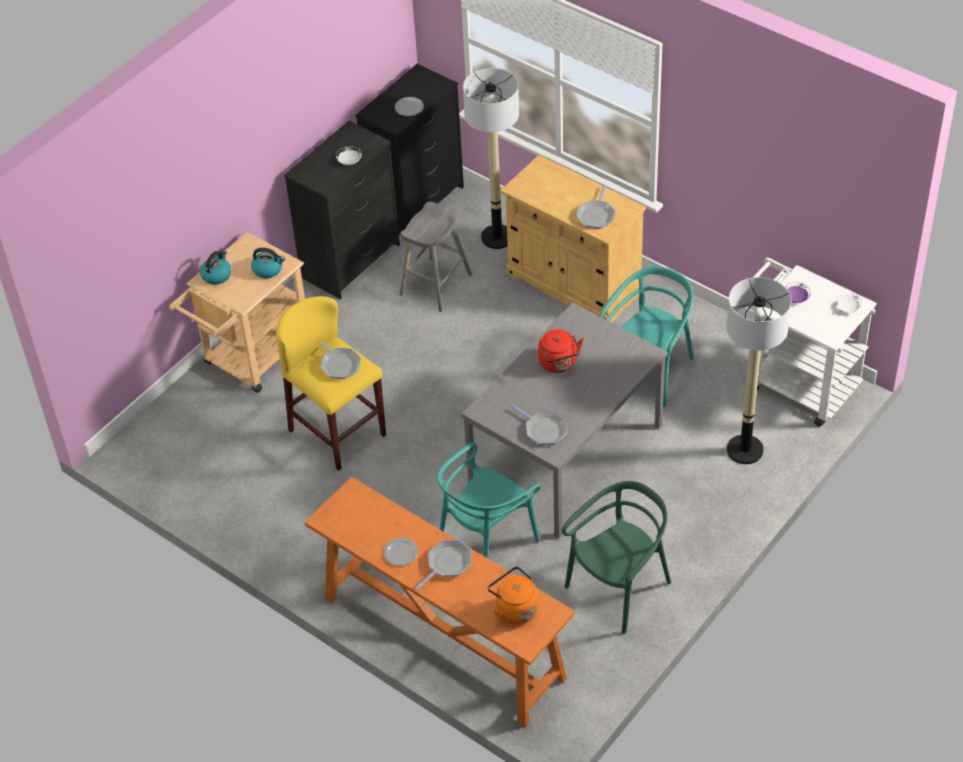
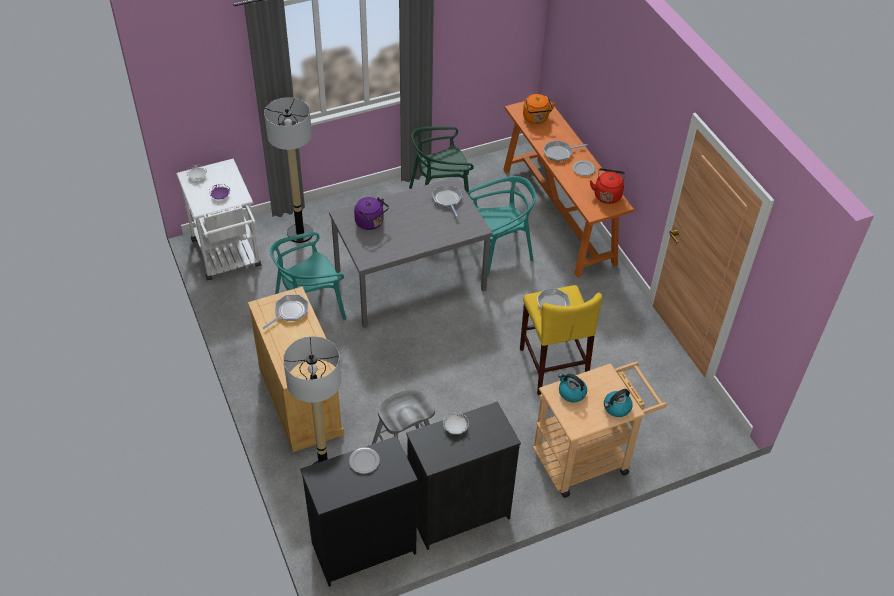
camera: 155 degrees left, 0 degrees up
red kettle [538,329,584,373] -> red kettle moved to [590,168,626,204]
none -> purple kettle [354,197,389,230]

